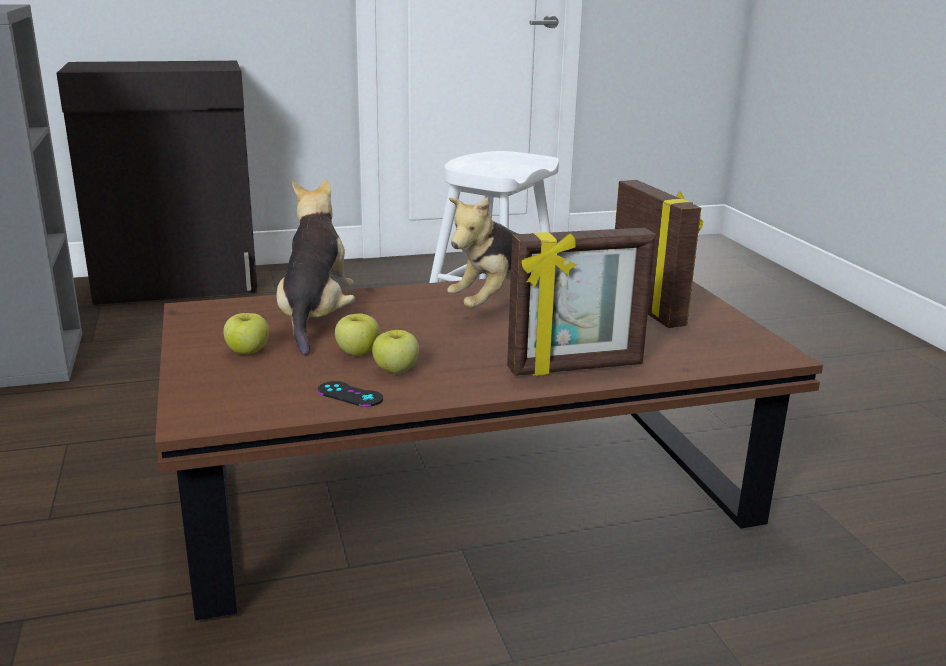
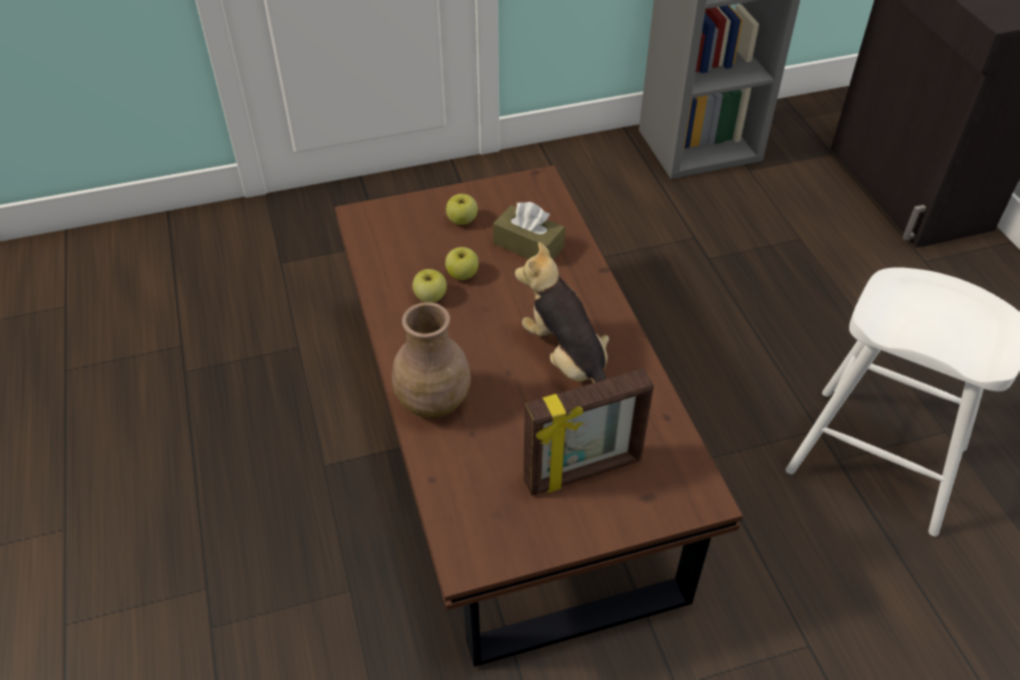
camera: 90 degrees right, 25 degrees up
plush toy [276,180,355,355] -> brown tissue box [493,202,565,260]
black game controller [318,381,383,407] -> none
picture frame [507,228,656,376] -> brown vase [392,302,471,418]

